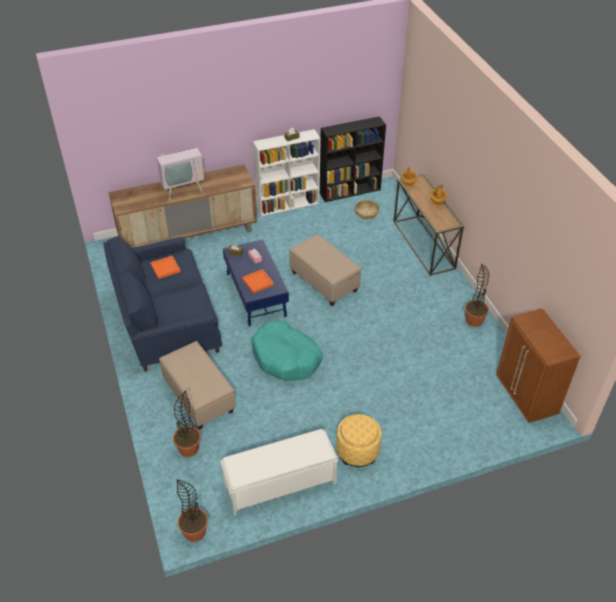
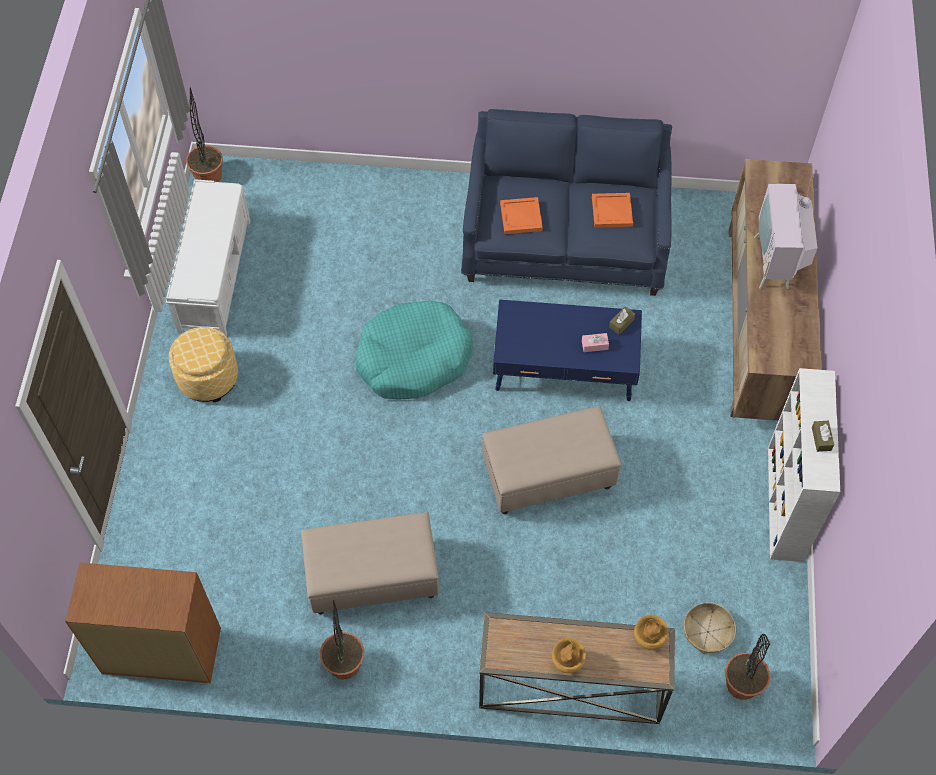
camera: 115 degrees right, 15 degrees up
beige ottoman [159,341,236,429] -> beige ottoman moved to [301,512,439,614]
potted plant [173,390,201,457] -> potted plant moved to [725,634,771,700]
orange tray [242,269,274,293] -> orange tray moved to [500,197,543,234]
black bookcase [320,116,386,202] -> none

